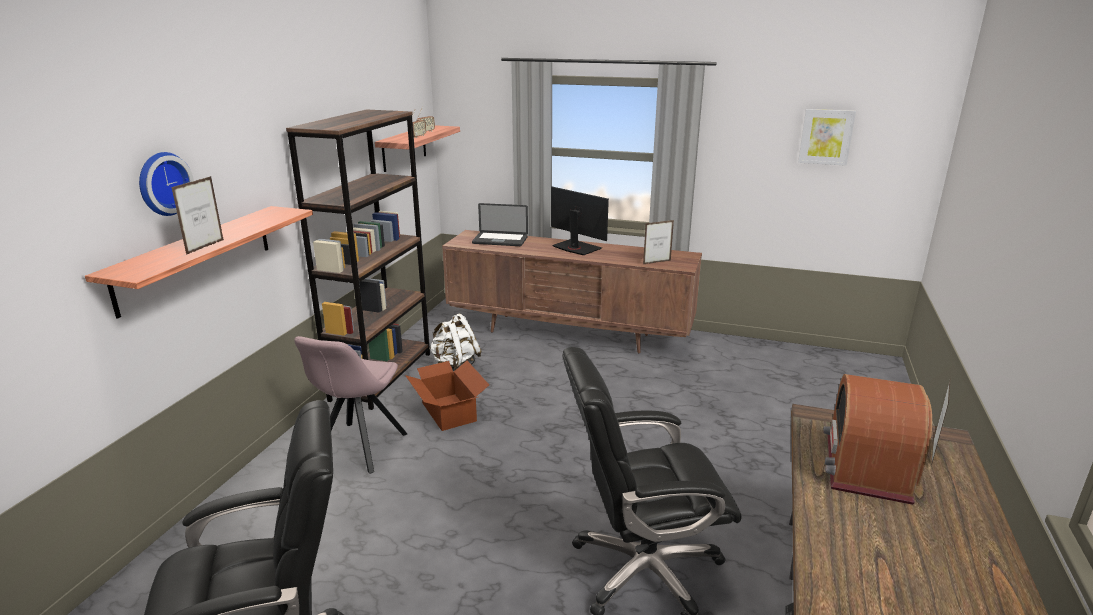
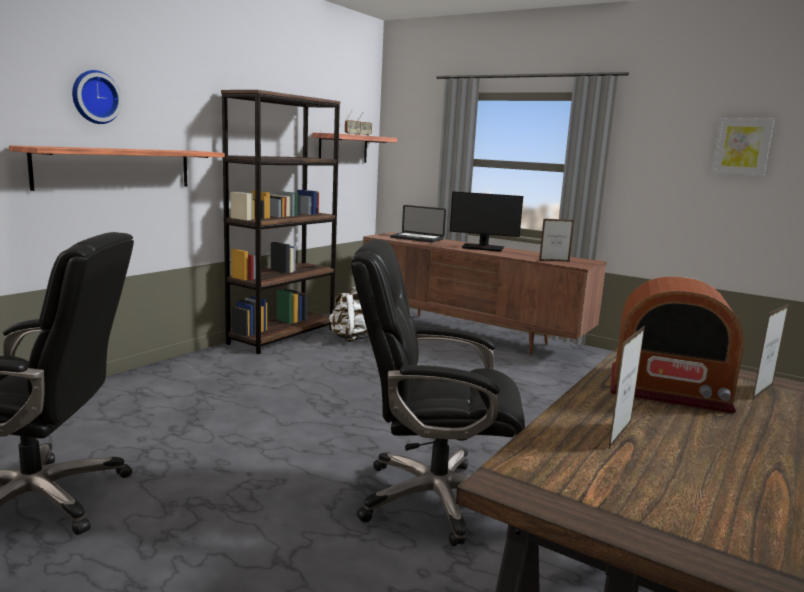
camera: 15 degrees right, 10 degrees down
picture frame [171,176,224,255] -> picture frame moved to [608,325,645,450]
pink chair [294,336,407,474] -> none
cardboard box [405,361,489,431] -> none
monitor [551,186,609,255] -> monitor turned 135 degrees clockwise [450,191,523,252]
radio [823,374,932,505] -> radio turned 105 degrees counterclockwise [610,276,744,414]

